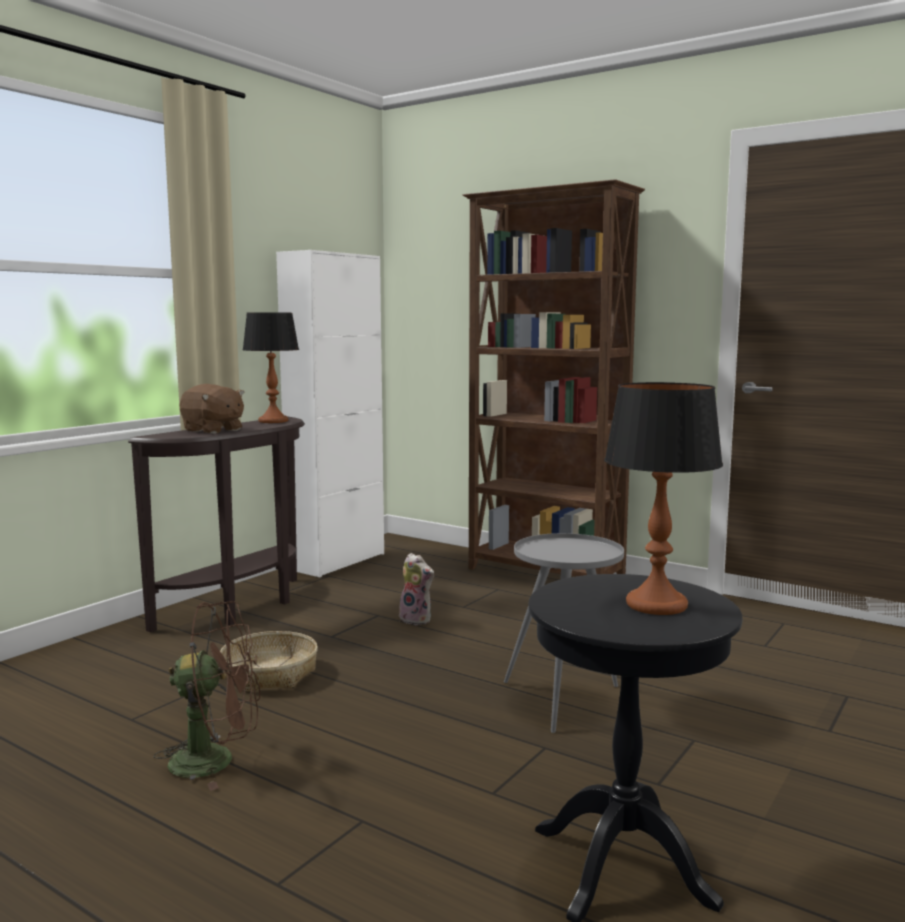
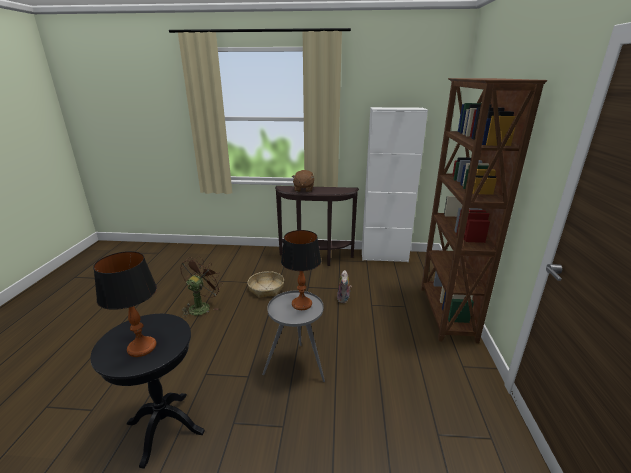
camera: 60 degrees right, 15 degrees up
brown fan [154,601,260,791] -> brown fan turned 120 degrees counterclockwise [180,256,223,317]
table lamp [243,313,299,423] -> table lamp moved to [281,230,321,310]

